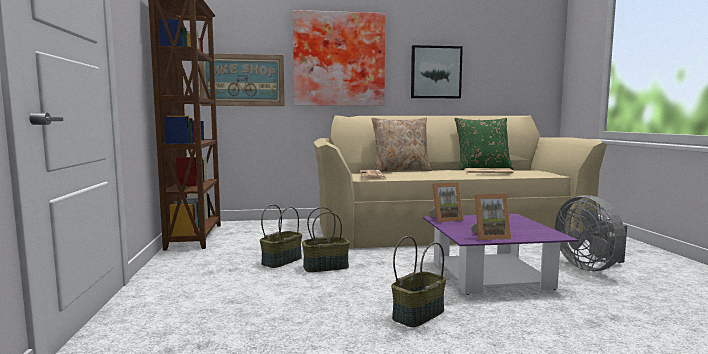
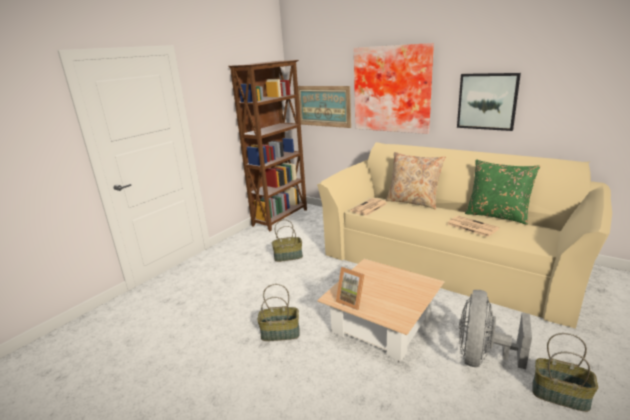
camera: 45 degrees right, 15 degrees up
basket [302,207,350,272] -> basket moved to [532,333,598,412]
purple coffee table [423,214,578,295] -> beige coffee table [317,259,444,362]
picture frame [429,182,463,222] -> none

